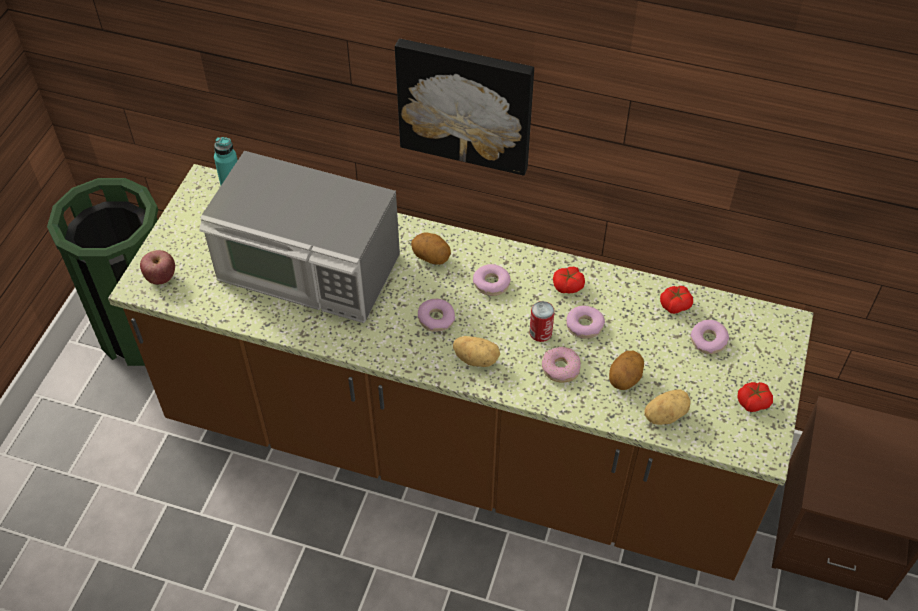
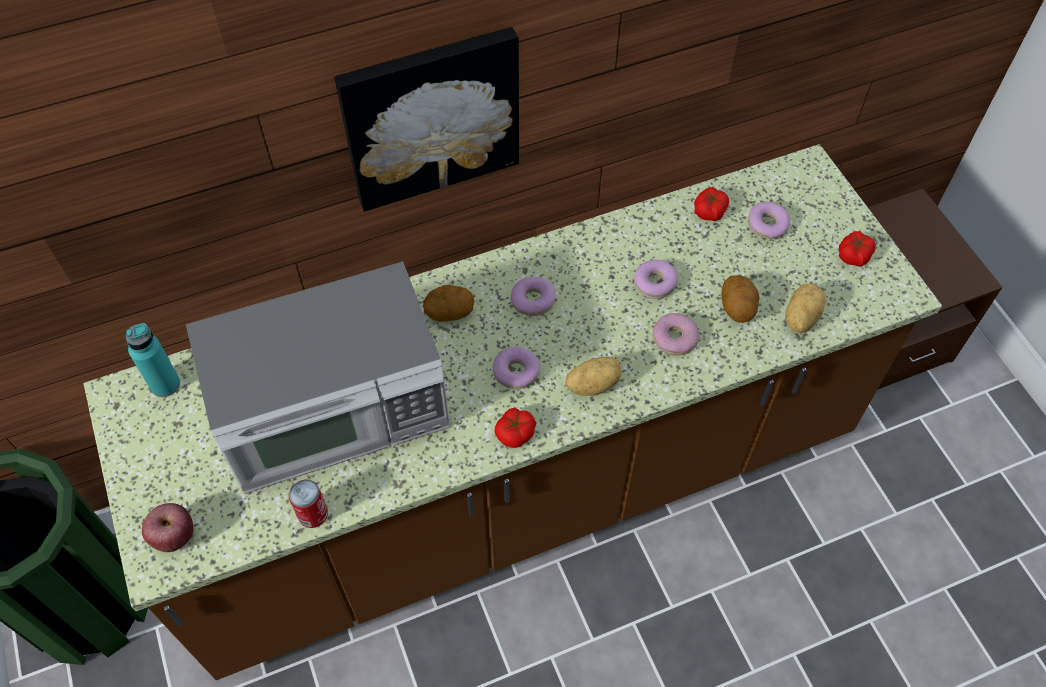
camera: 40 degrees left, 5 degrees up
can [529,301,555,342] -> can moved to [289,480,328,528]
tomato [553,267,585,293] -> tomato moved to [495,407,537,448]

